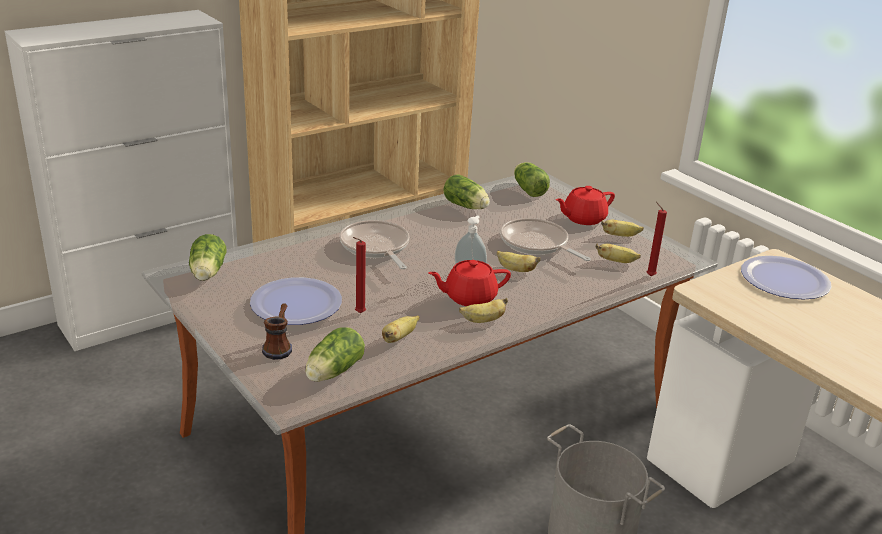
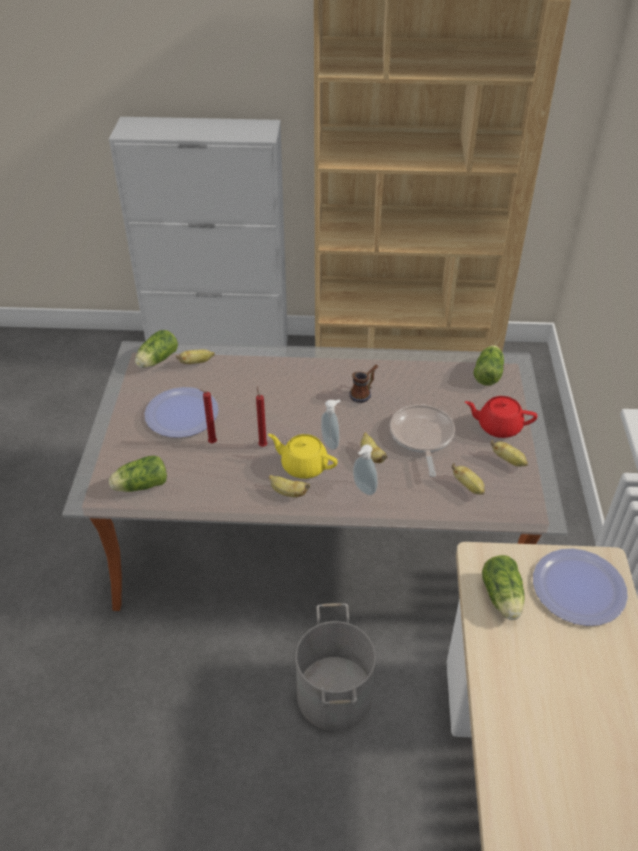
camera: 40 degrees right, 15 degrees up
mug [262,303,292,360] -> mug moved to [349,364,378,403]
frying pan [340,220,409,269] -> none
banana [382,315,420,343] -> banana moved to [176,349,215,364]
red teapot [428,260,511,306] -> yellow teapot [268,434,338,479]
lettuce [443,174,490,209] -> lettuce moved to [482,555,524,620]
red candle [647,202,667,276] -> red candle moved to [256,386,267,447]
none -> soap dispenser [353,445,378,495]

